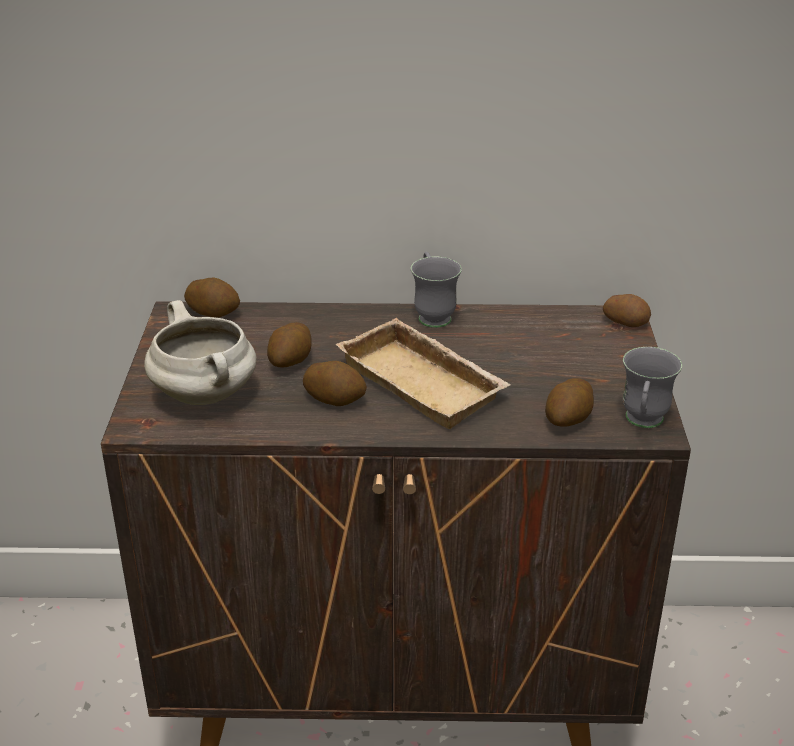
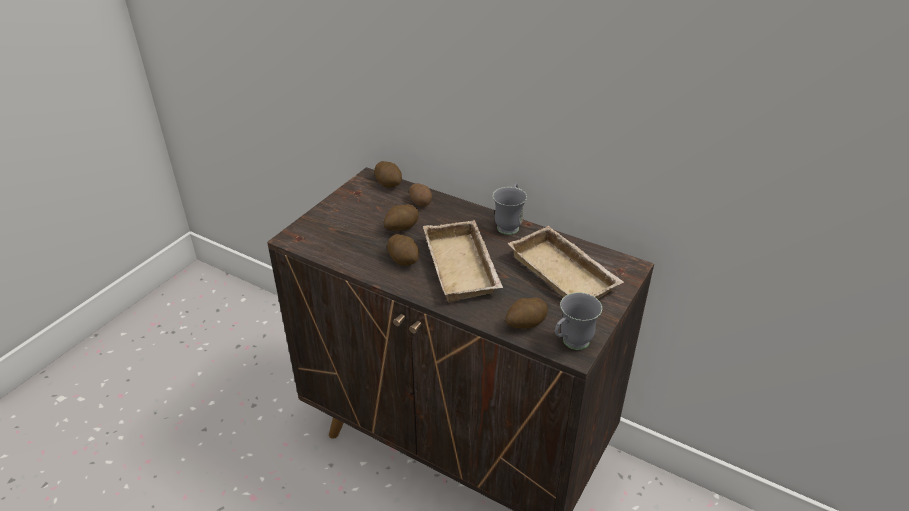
camera: 30 degrees right, 5 degrees up
white cooking pot [144,300,257,405] -> none
potato [603,294,651,327] -> potato moved to [409,183,432,206]
none -> beige tray [508,226,624,299]

